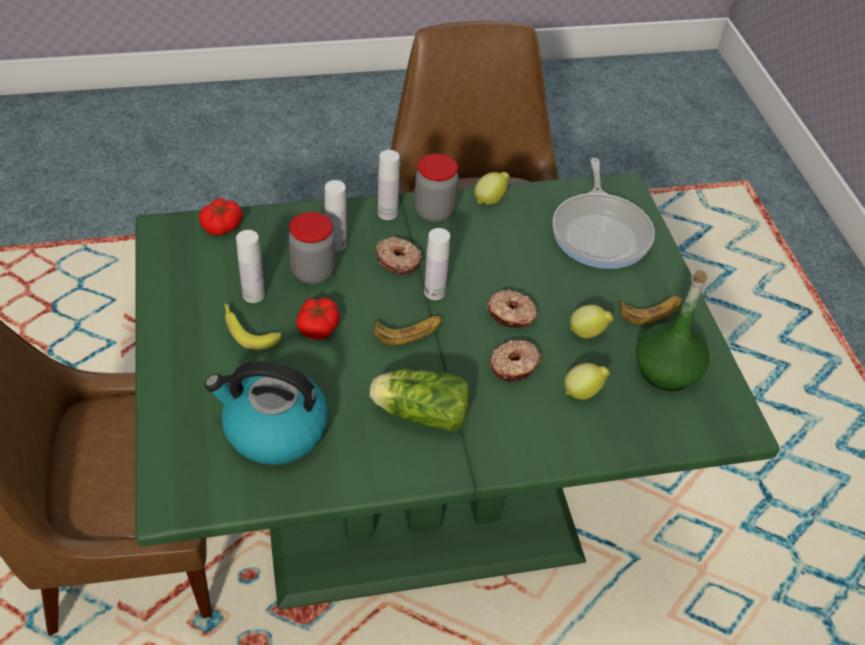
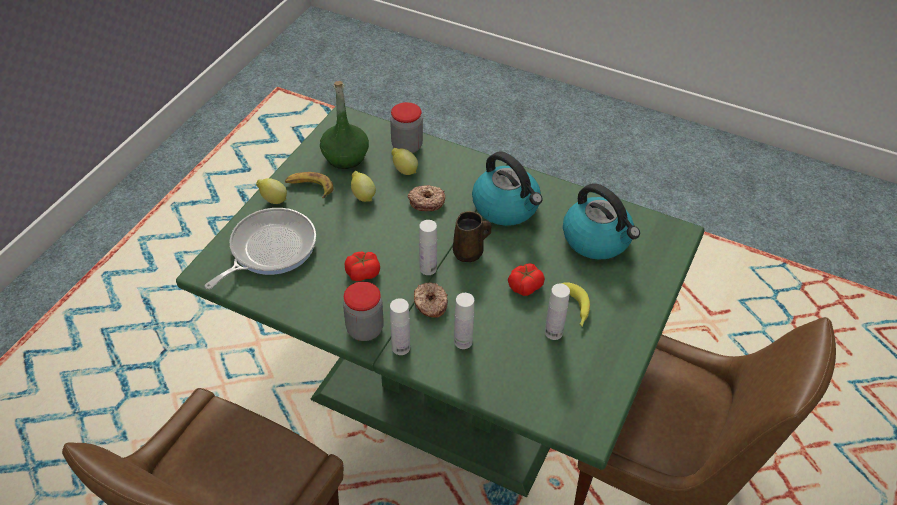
camera: 140 degrees left, 0 degrees up
tomato [199,198,243,235] -> tomato moved to [345,251,380,281]
jar [289,212,335,284] -> jar moved to [390,102,423,153]
lettuce [370,369,470,431] -> kettle [472,151,543,226]
banana [374,316,443,346] -> brown mug [453,211,491,262]
lemon [474,172,510,205] -> lemon moved to [256,178,287,204]
donut [487,289,538,328] -> none

